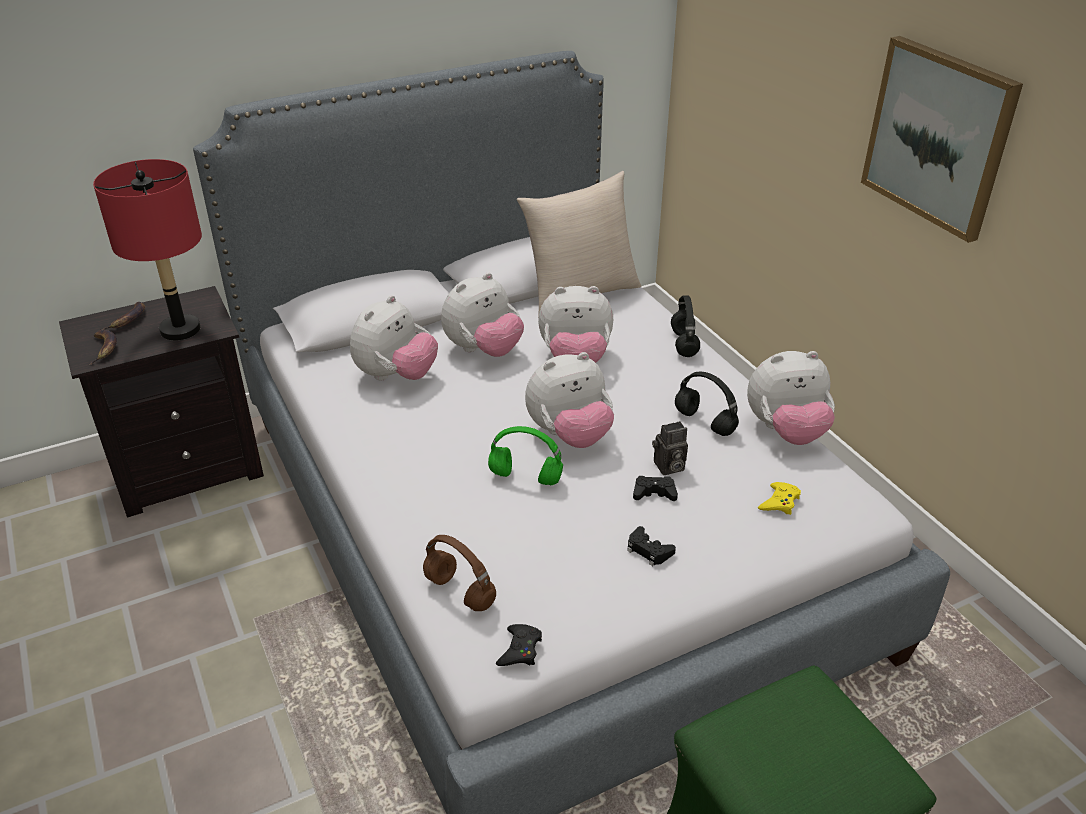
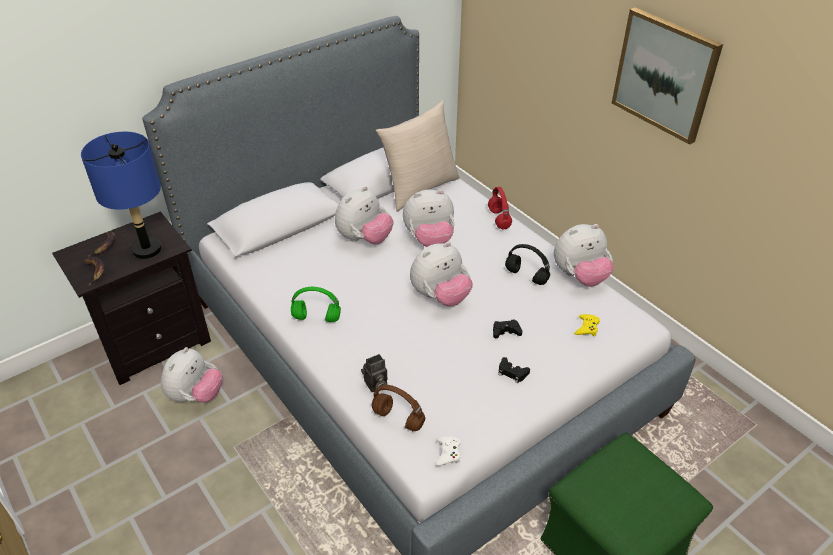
camera: 10 degrees left, 5 degrees up
red table lamp [93,159,202,340] -> blue table lamp [81,132,162,259]
plush toy [350,295,438,381] -> plush toy moved to [161,347,223,403]
green headphones [488,426,563,485] -> green headphones moved to [291,287,341,322]
black game controller [496,624,542,666] -> white game controller [435,436,461,466]
camera [652,421,688,475] -> camera moved to [361,354,387,392]
black headphones [671,295,700,357] -> red headphones [488,187,512,229]

